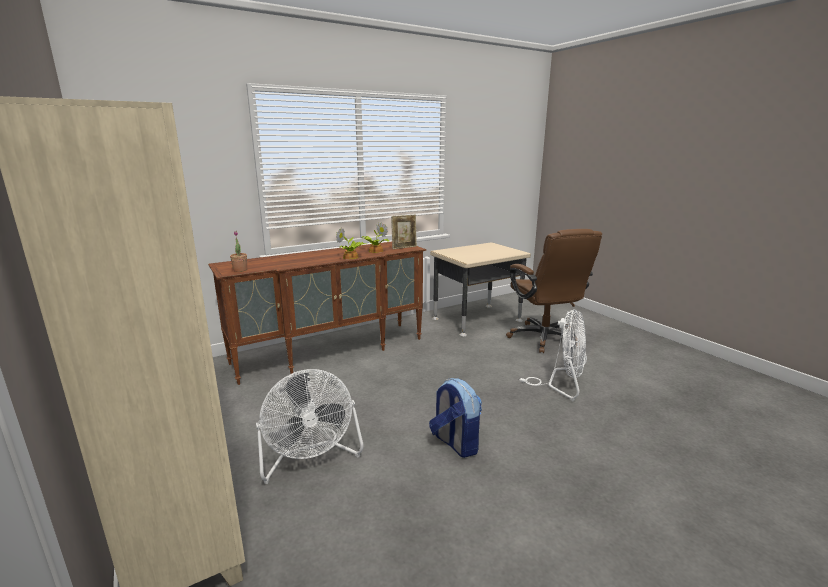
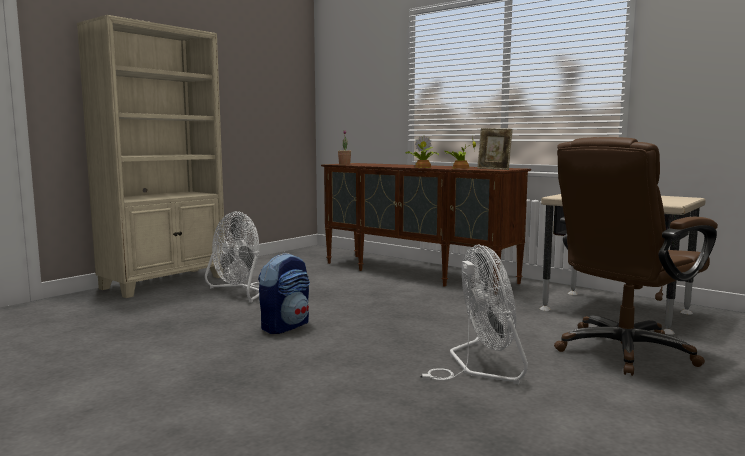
camera: 70 degrees right, 10 degrees down
white fan [519,309,587,401] -> white fan turned 105 degrees counterclockwise [420,245,528,385]

